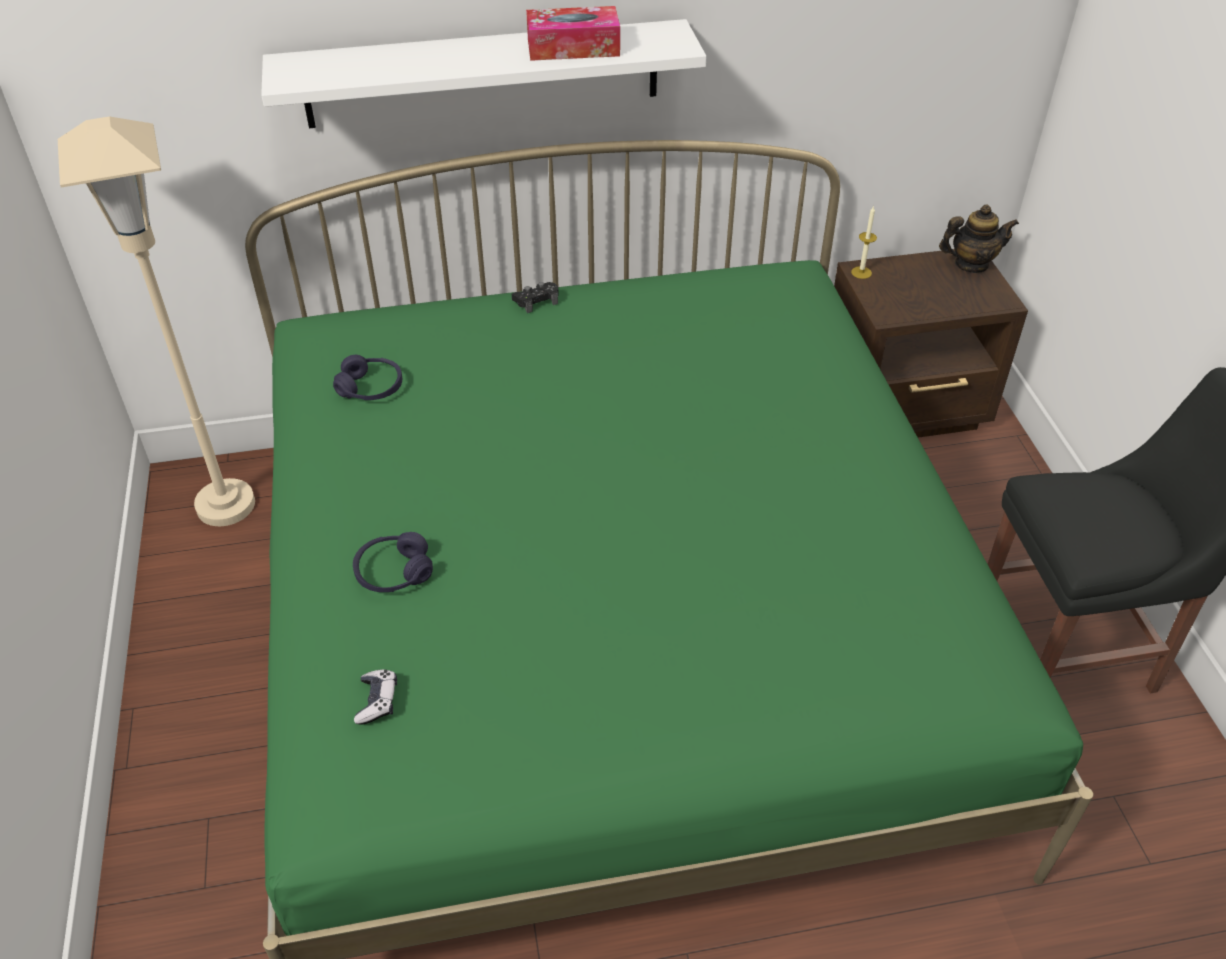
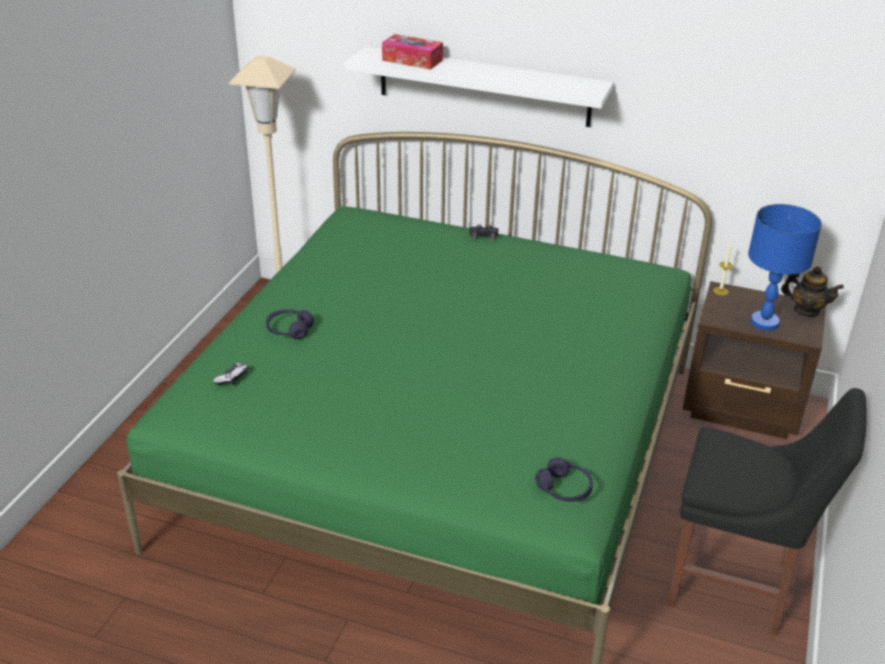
camera: 30 degrees right, 10 degrees down
purple headphones [333,355,402,400] -> purple headphones moved to [535,457,593,502]
tissue box [526,6,620,61] -> tissue box moved to [382,34,443,70]
none -> blue table lamp [748,204,822,331]

